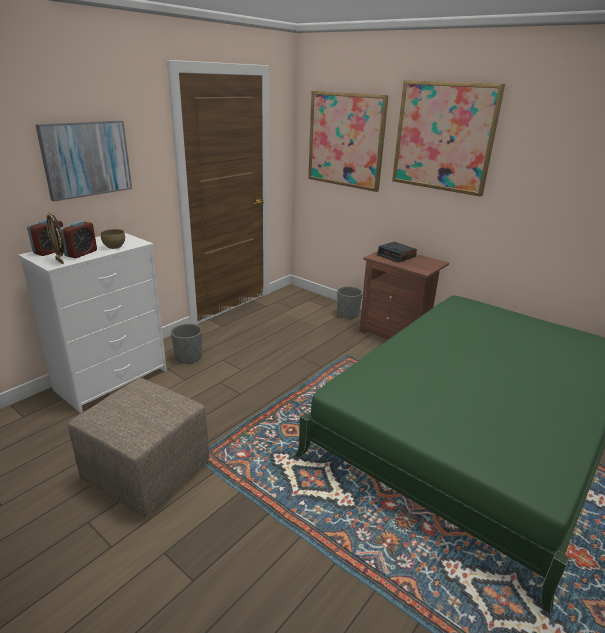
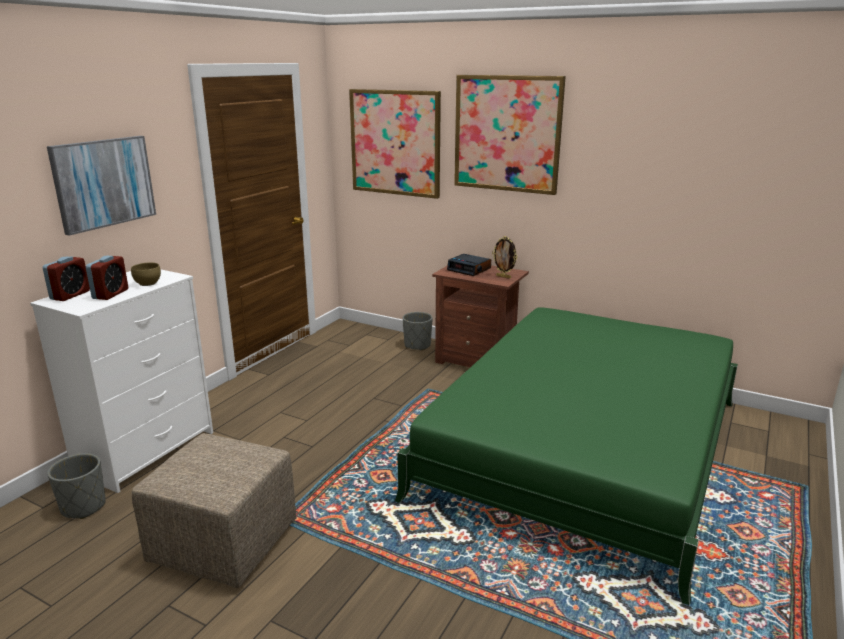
camera: 10 degrees left, 5 degrees down
picture frame [46,212,64,264] -> picture frame moved to [492,236,517,279]
grey planter [171,324,202,364] -> grey planter moved to [47,453,106,519]

